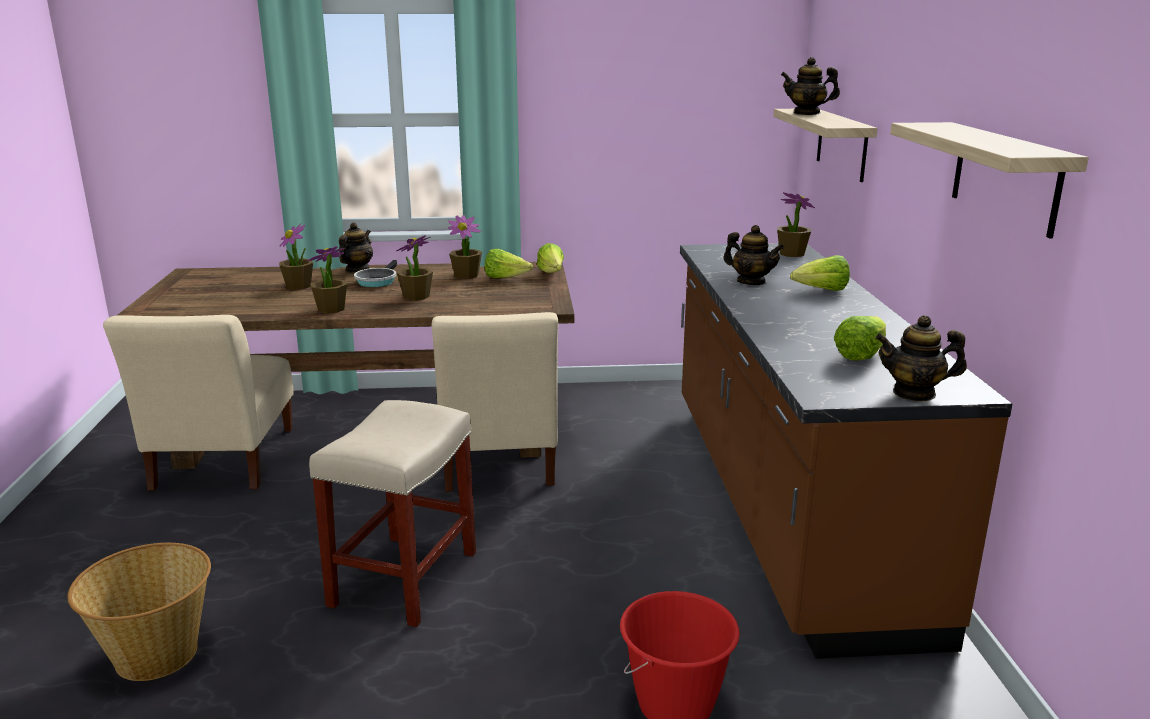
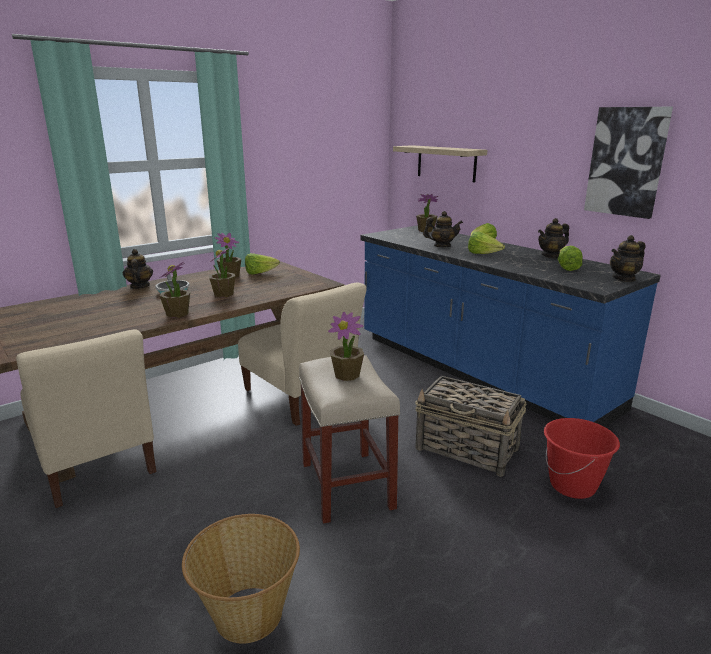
camera: 35 degrees left, 0 degrees up
potted plant [279,224,313,290] -> potted plant moved to [328,312,364,381]
lettuce [537,243,564,273] -> lettuce moved to [468,232,505,254]
brown counter [680,243,1012,659] -> blue counter [360,225,661,427]
teapot [781,57,840,115] -> teapot moved to [538,218,569,258]
shelf [890,122,1089,238] -> picture [584,107,673,219]
none -> basket [415,376,526,477]

